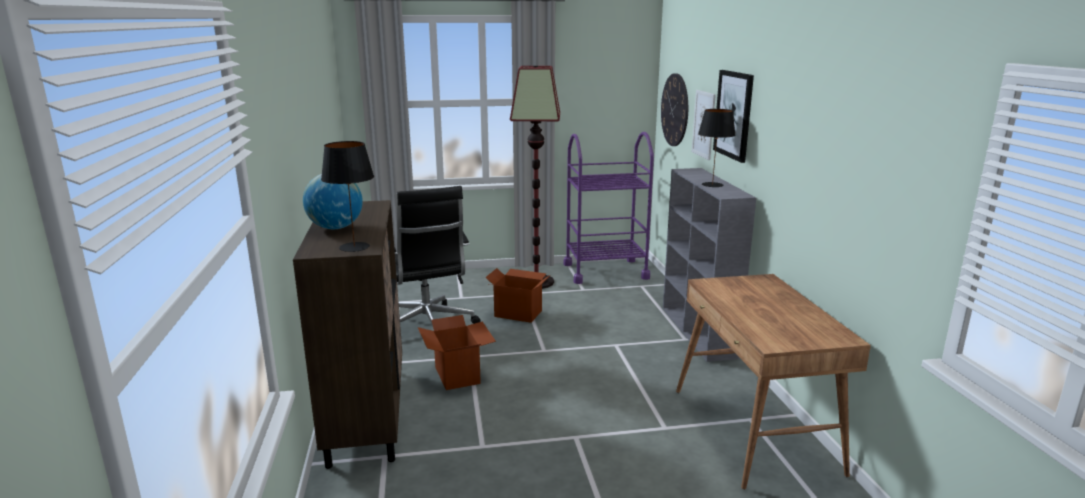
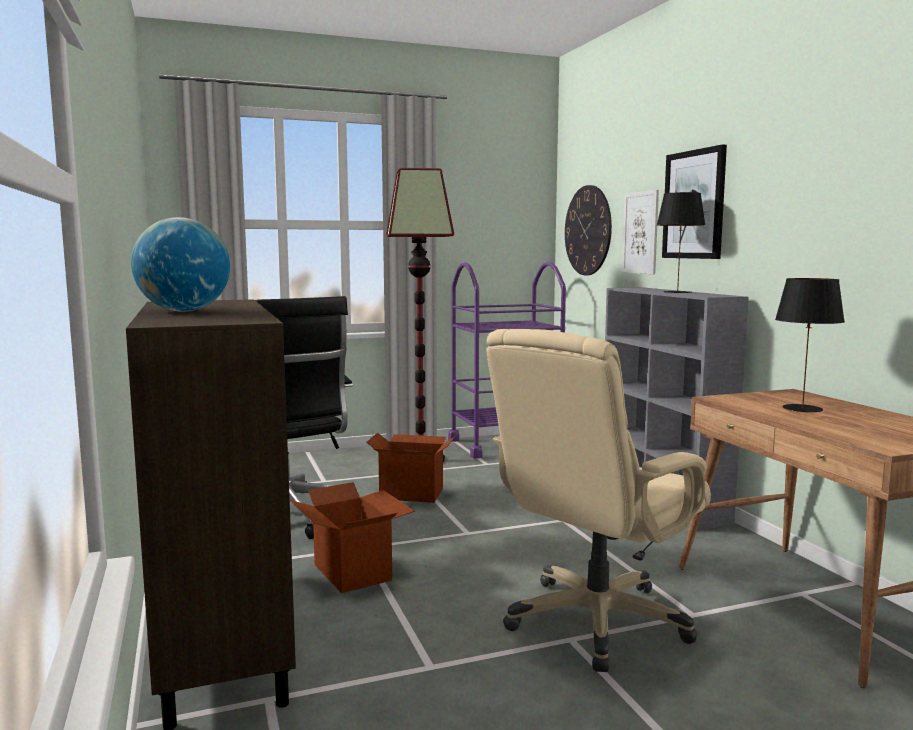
camera: 10 degrees left, 10 degrees down
black table lamp [321,141,374,252] -> black table lamp moved to [775,278,845,412]
none -> beige office chair [486,329,711,672]

